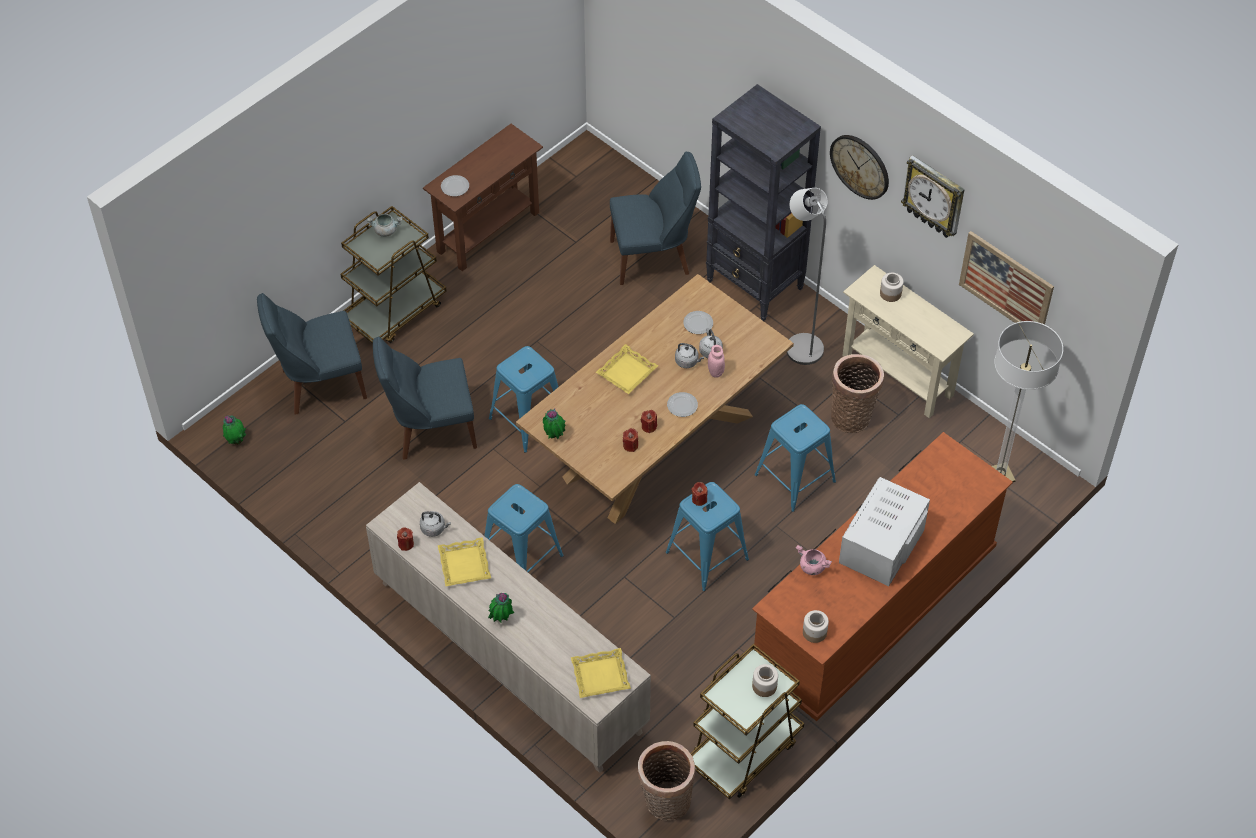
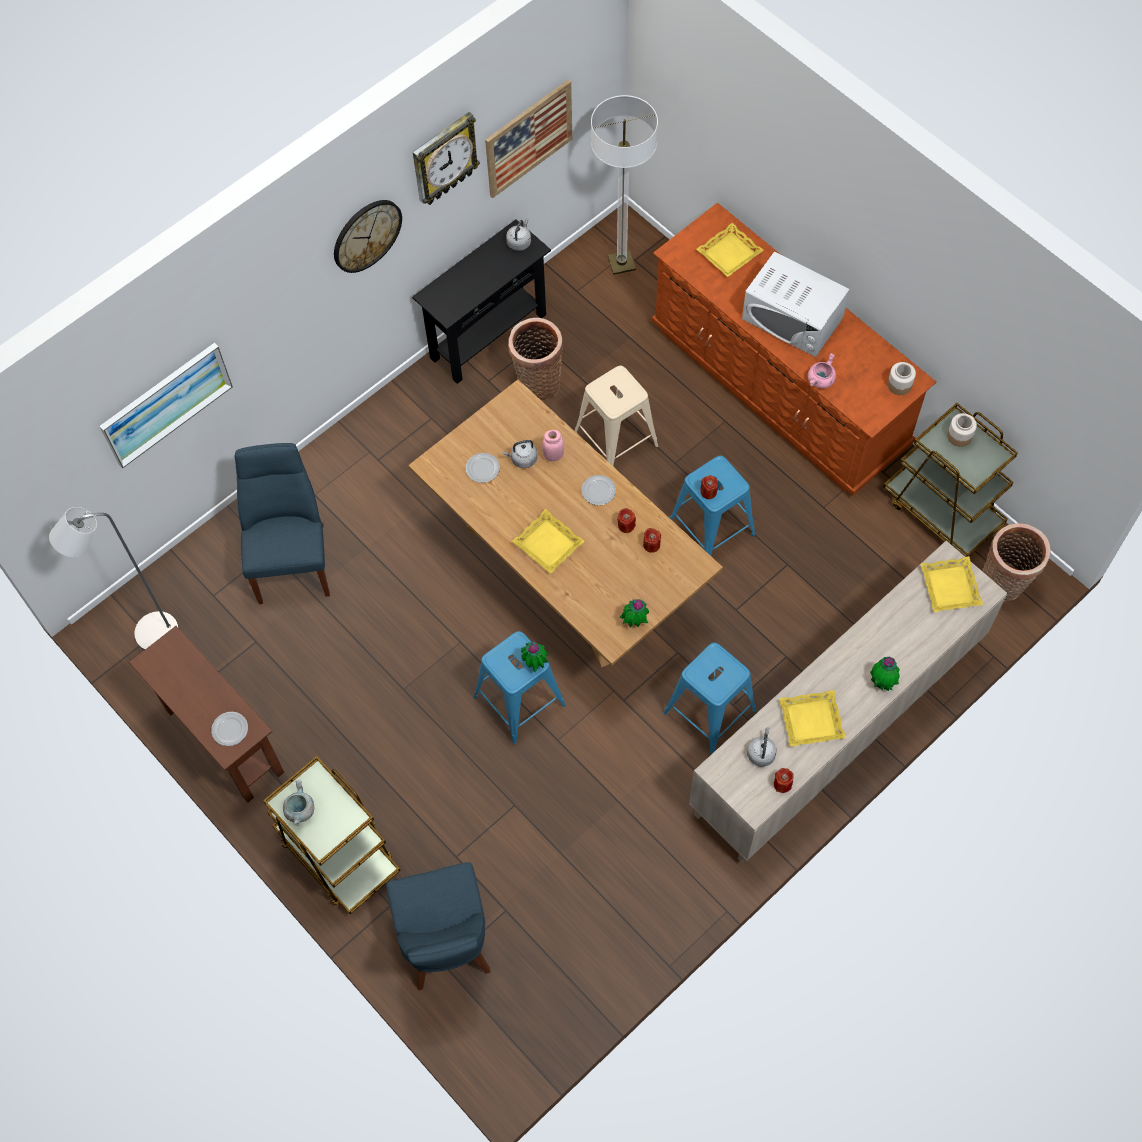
camera: 85 degrees left, 10 degrees up
potted plant [223,415,246,445] -> potted plant moved to [521,641,548,672]
blue chair [373,336,477,460] -> none
grey kettle [675,343,704,368] -> grey kettle moved to [506,218,531,251]
black bookcase [706,84,821,321] -> none
blue stool [755,404,836,512] -> beige stool [575,366,658,466]
grey floor lamp [786,188,828,365] -> grey floor lamp moved to [49,507,179,650]
beige console table [842,265,974,418] -> black console table [412,219,551,384]
jar [880,273,904,302] -> none
none -> picture [100,343,233,469]
none -> yellow tray [697,222,764,277]

